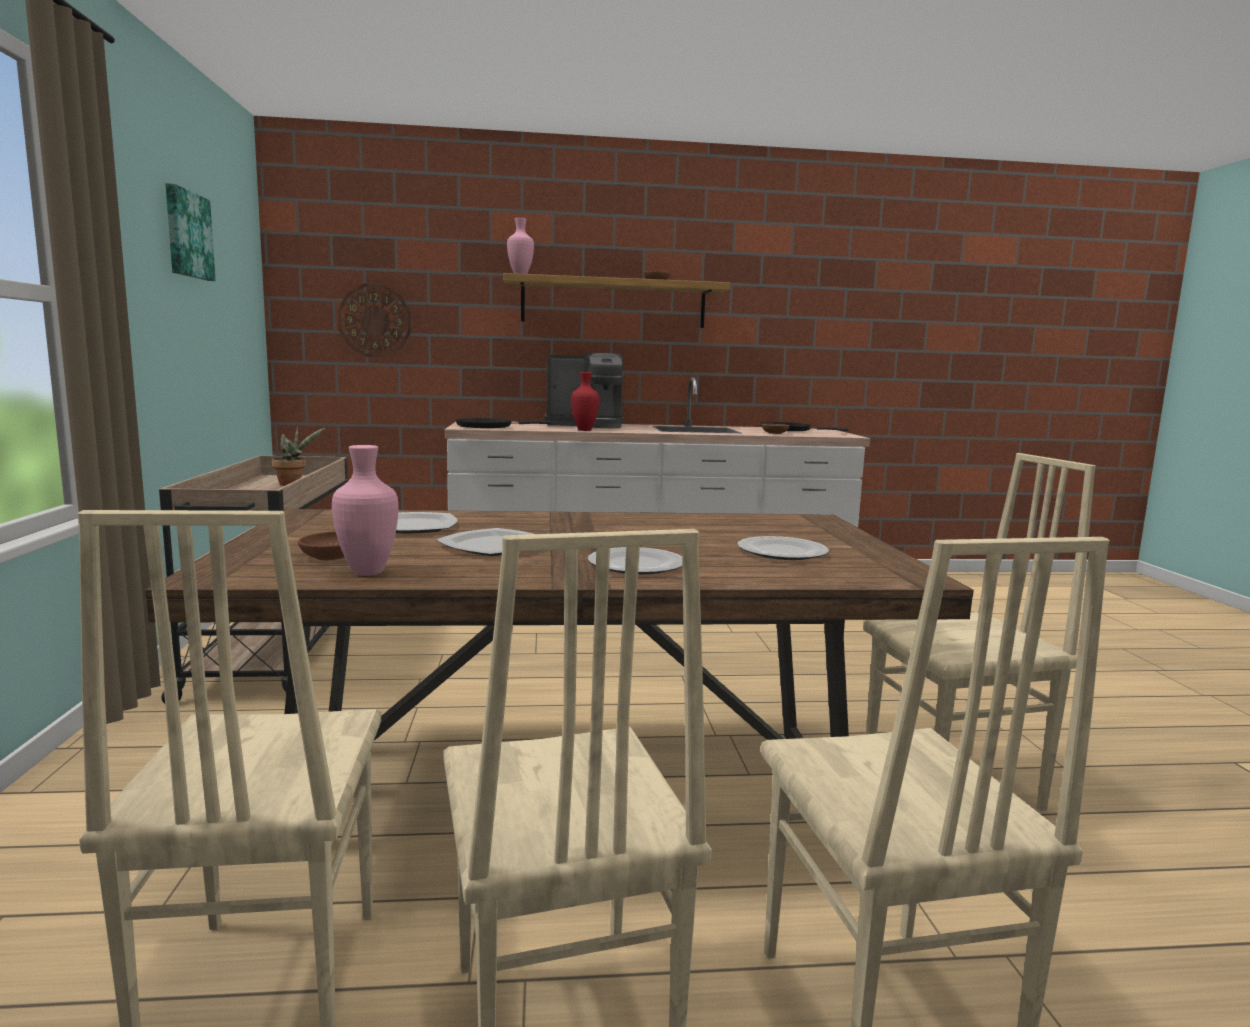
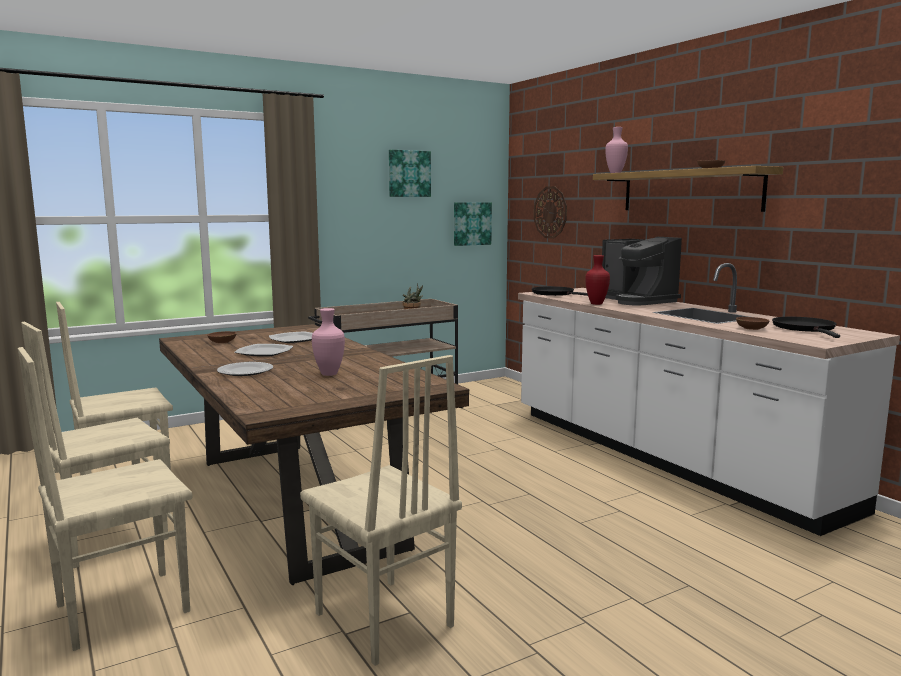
camera: 65 degrees right, 0 degrees up
pink vase [332,445,399,576] -> pink vase moved to [312,308,345,376]
plate [737,536,829,560] -> none
none -> picture [454,202,492,246]

